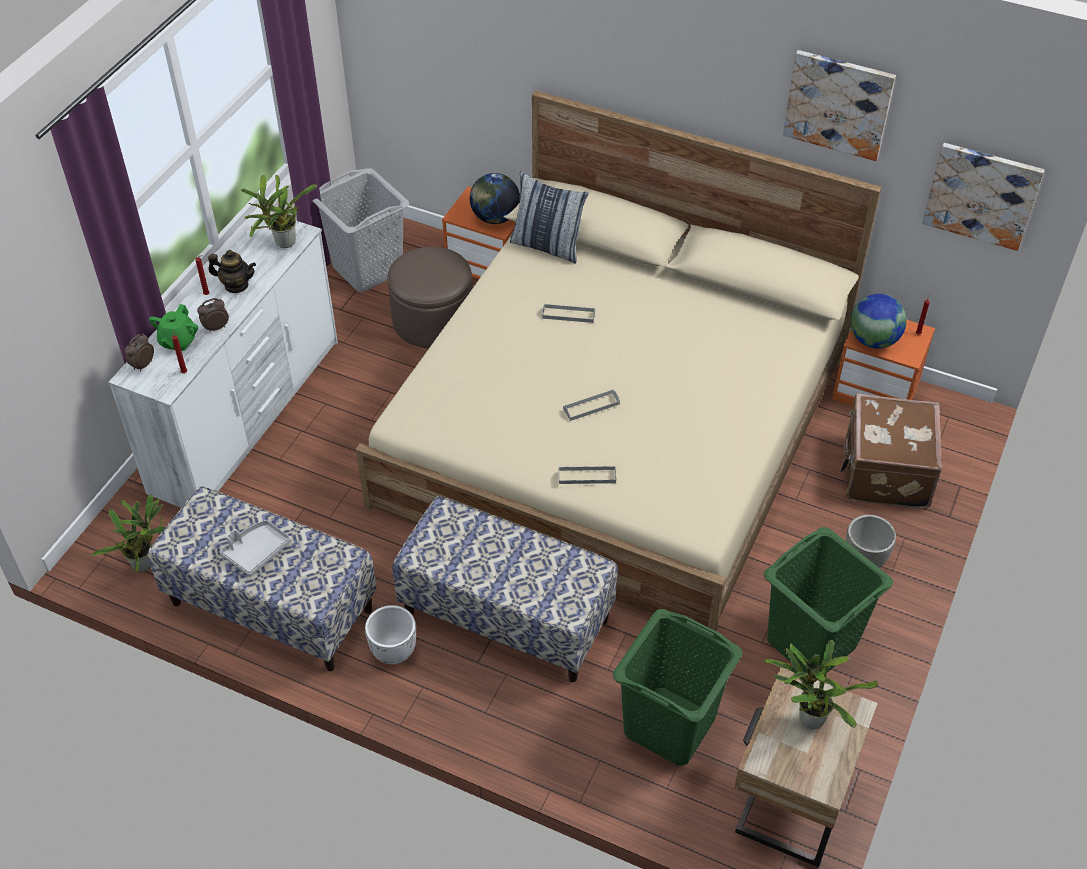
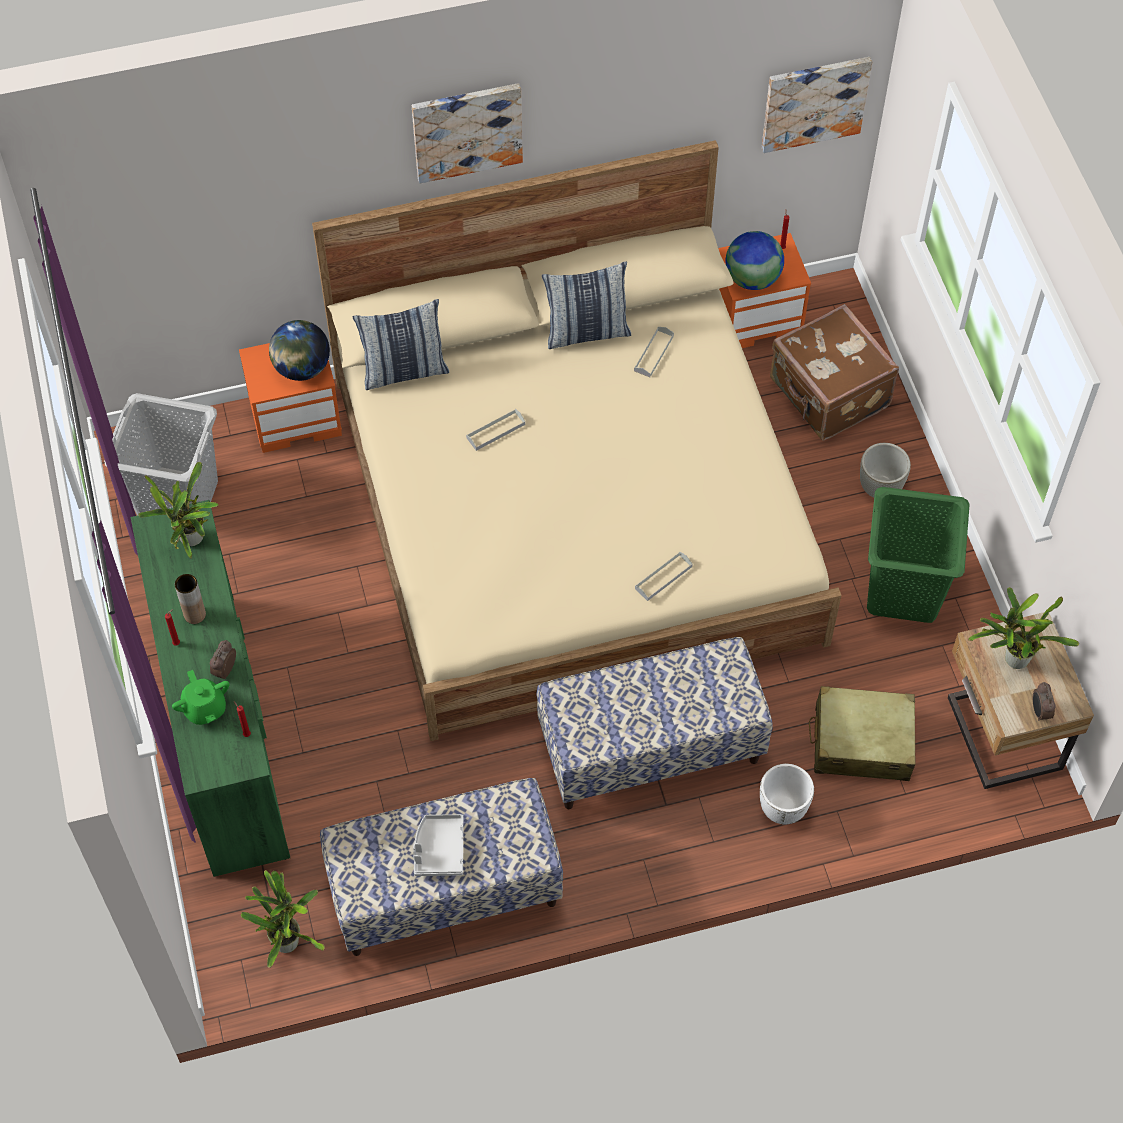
camera: 40 degrees left, 10 degrees up
white dresser [108,212,338,508] -> green dresser [131,500,290,877]
alarm clock [125,333,154,371] -> alarm clock moved to [1033,682,1056,721]
teapot [208,250,256,293] -> brown vase [175,574,206,624]
white planter [365,605,416,664] -> white planter moved to [760,764,814,824]
brown ottoman [388,247,473,348] -> none
grey tray [563,389,620,421] -> grey tray moved to [634,327,674,377]
green laundry basket [613,609,742,766] -> beige suitcase [809,686,916,781]
picture [783,50,896,161] -> picture moved to [412,83,523,183]
none -> pillow [542,261,631,349]

